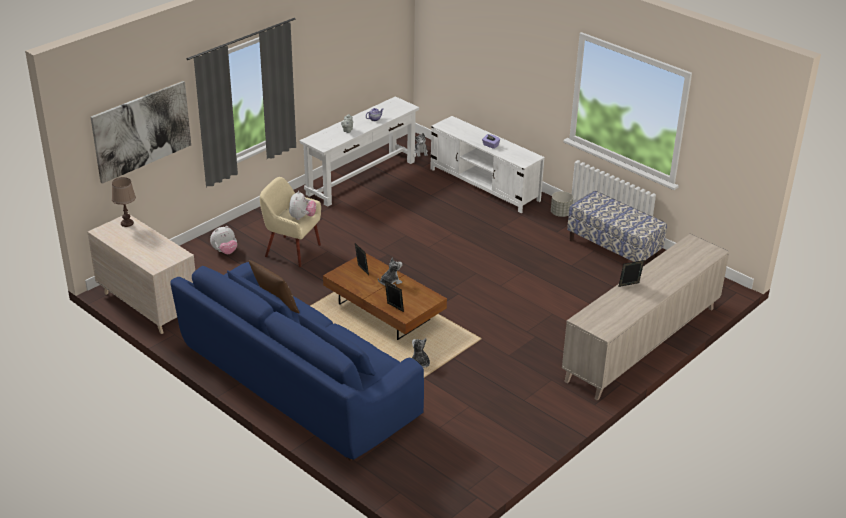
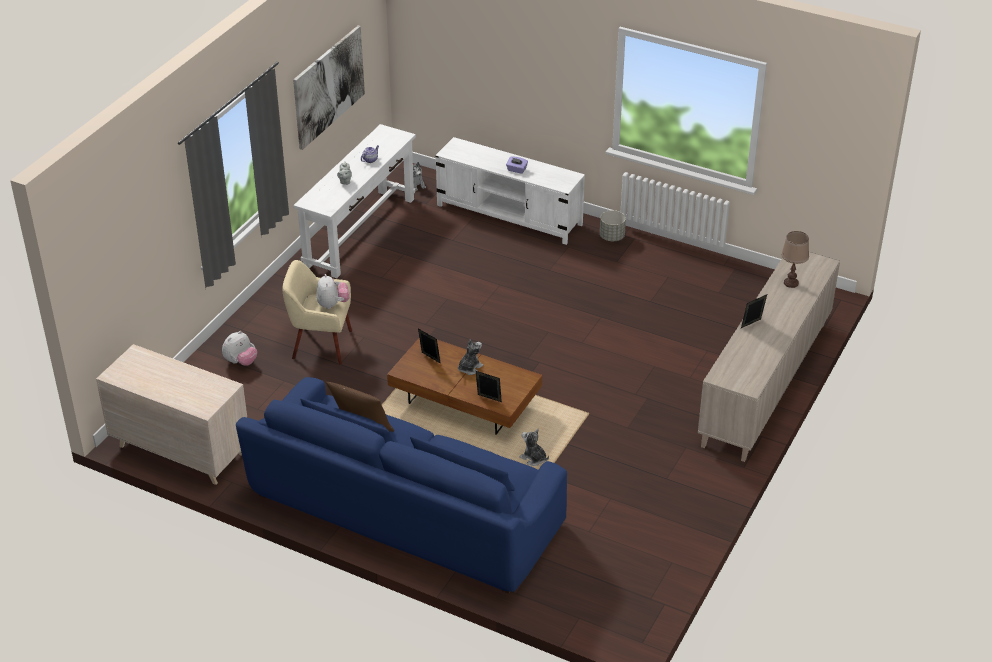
camera: 15 degrees left, 5 degrees up
picture [91,81,191,184] -> picture moved to [293,25,365,150]
brown table lamp [112,177,136,227] -> brown table lamp moved to [781,231,809,288]
bench [567,191,667,262] -> none

